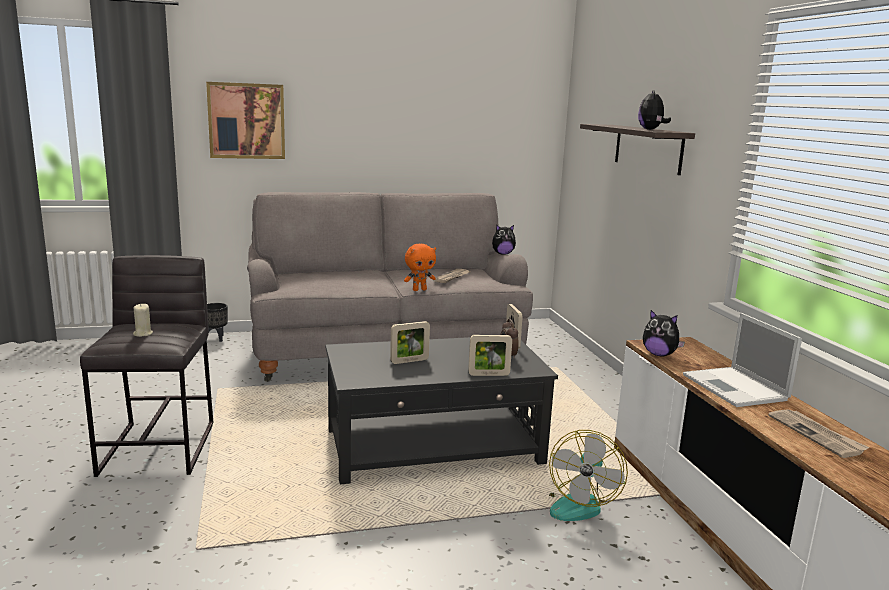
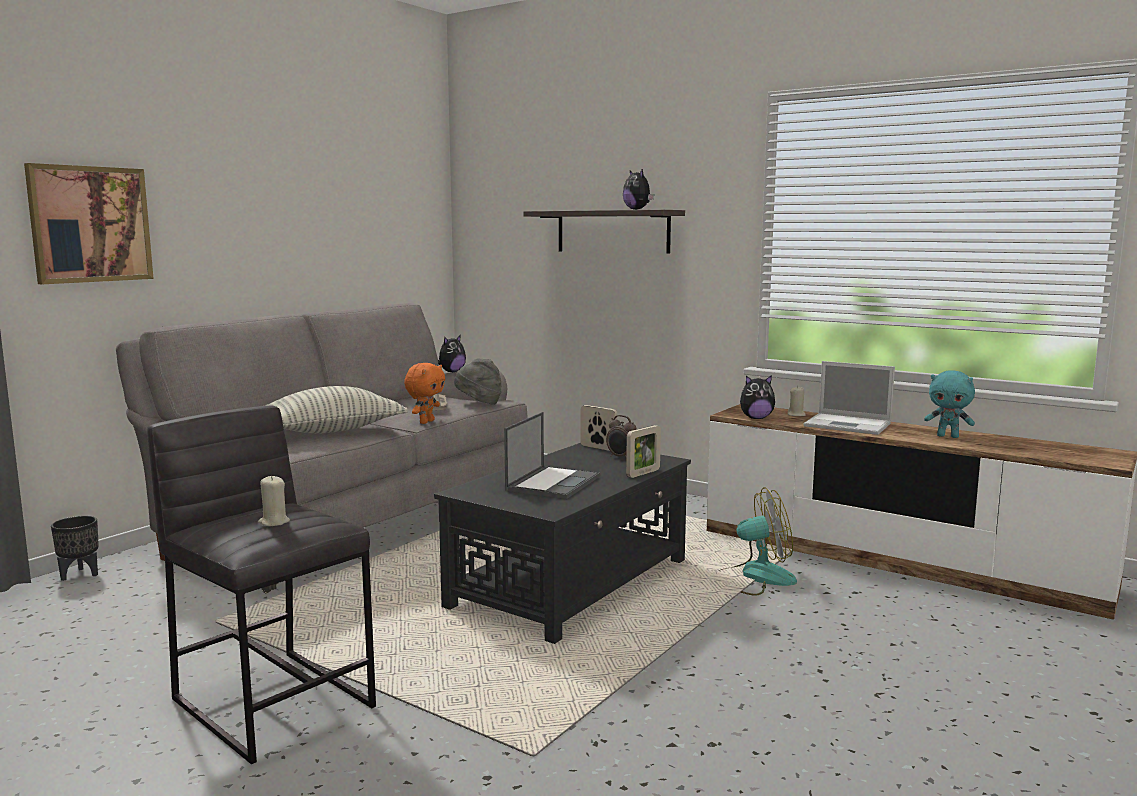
camera: 40 degrees left, 5 degrees down
picture frame [390,321,430,364] -> laptop [504,412,600,499]
fan [549,430,628,521] -> fan turned 75 degrees counterclockwise [716,487,797,595]
newspaper [768,409,870,458] -> turquoise plush toy [924,370,975,438]
none -> pillow [265,386,408,434]
none -> grey hat [454,358,502,405]
none -> beige candle [788,386,806,416]

